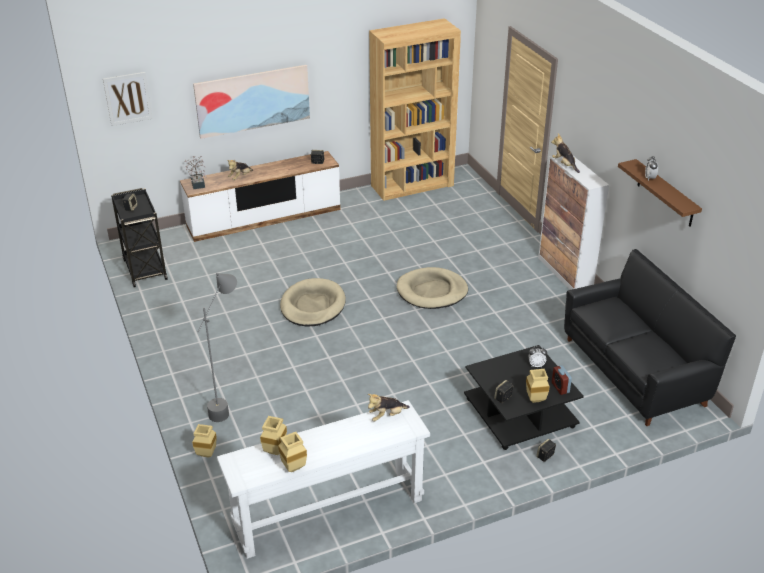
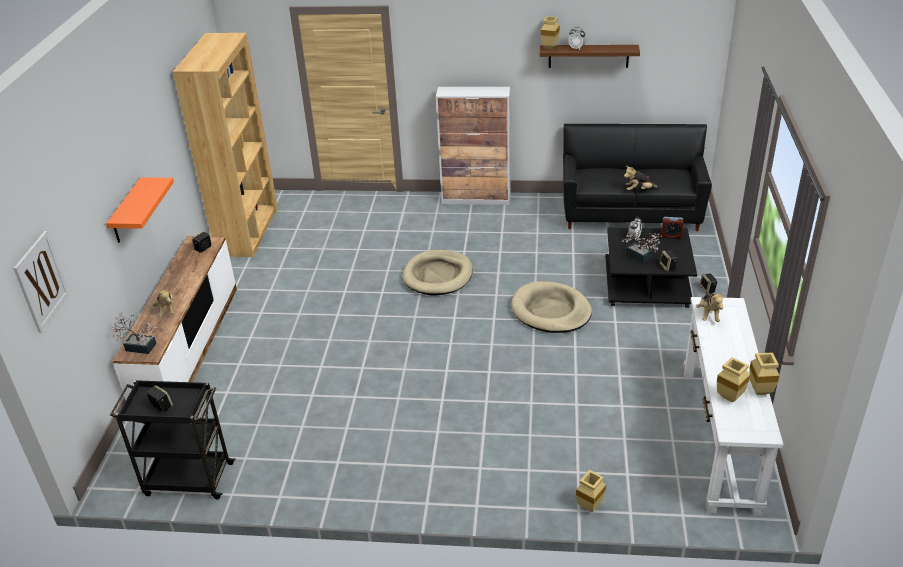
camera: 60 degrees left, 0 degrees up
picture [193,65,310,139] -> orange shelf [106,177,174,243]
grey floor lamp [198,273,237,422] -> none
beige dog bed [280,278,346,326] -> beige dog bed moved to [511,281,592,333]
beige vase [526,369,550,403] -> beige vase moved to [541,16,560,50]
plush toy [551,134,580,173] -> plush toy moved to [624,166,660,190]
none -> potted plant [622,230,662,263]

